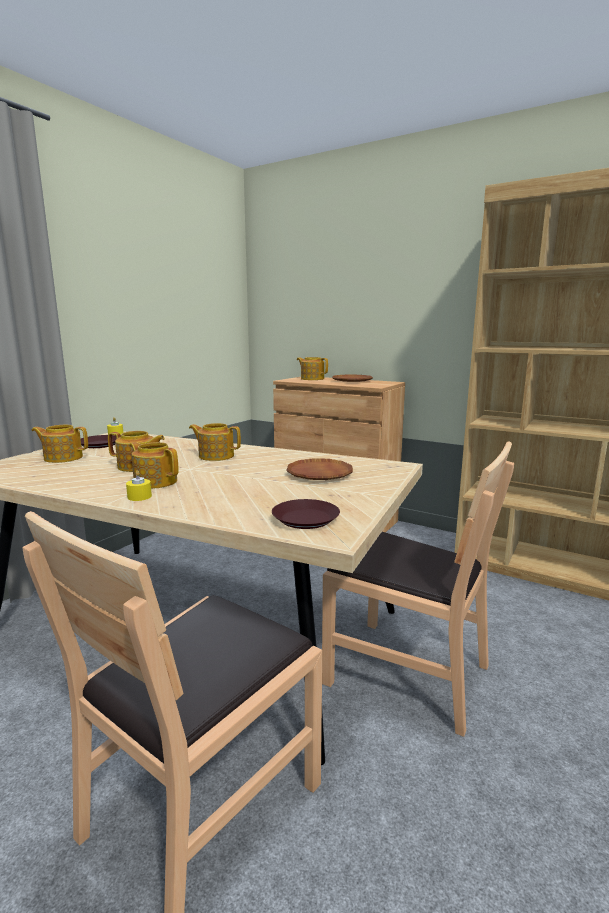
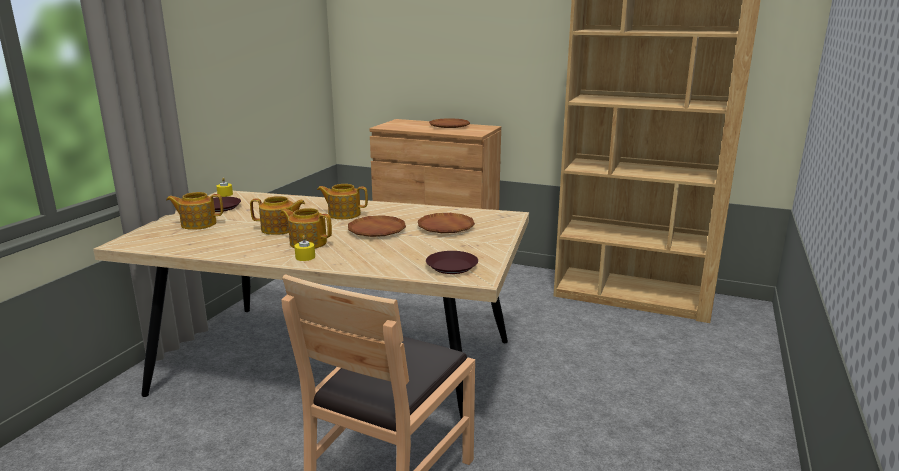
camera: 10 degrees left, 5 degrees up
teapot [297,357,328,380] -> none
brown chair [322,442,514,737] -> none
none -> brown plate [348,215,406,237]

